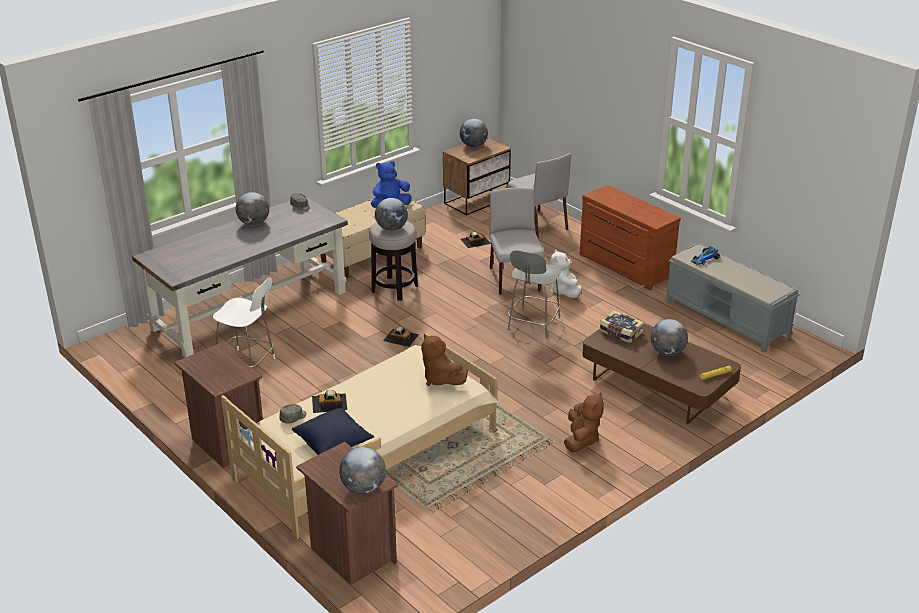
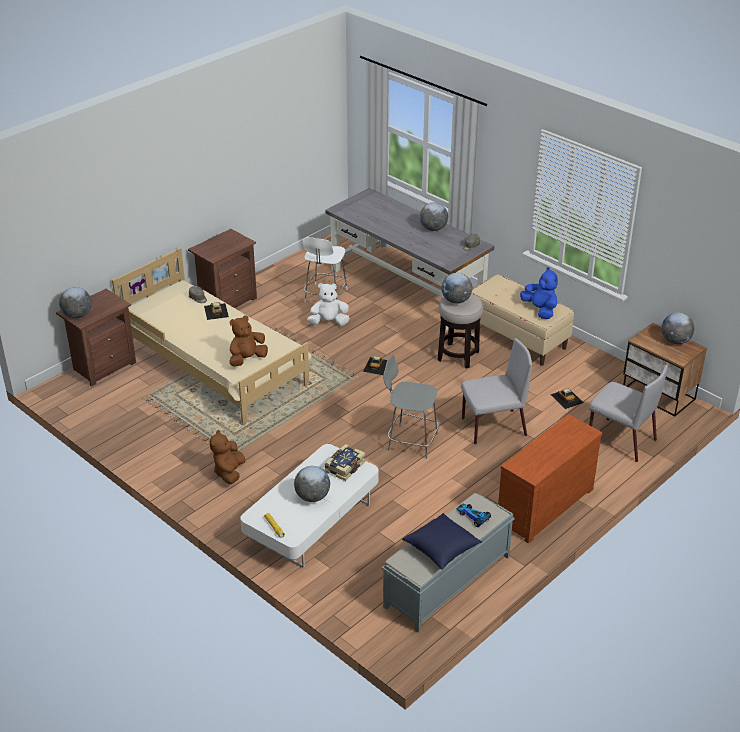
camera: 85 degrees right, 5 degrees up
blue pillow [292,407,374,455] -> blue pillow moved to [402,513,482,570]
grey chair [507,153,571,239] -> grey chair turned 105 degrees counterclockwise [589,365,668,462]
white plush toy [550,249,582,298] -> white plush toy moved to [307,283,350,326]
brown plush toy [564,392,604,452] -> brown plush toy turned 90 degrees clockwise [209,430,245,484]
brown coffee table [582,323,741,424] -> white coffee table [240,444,378,568]

